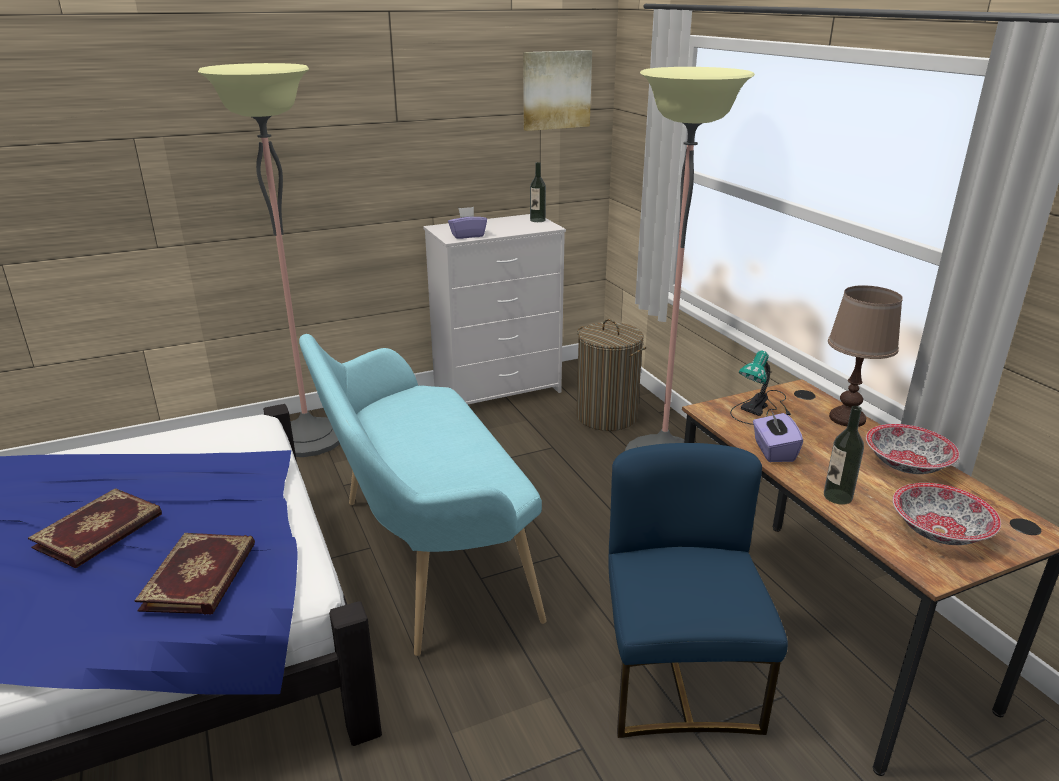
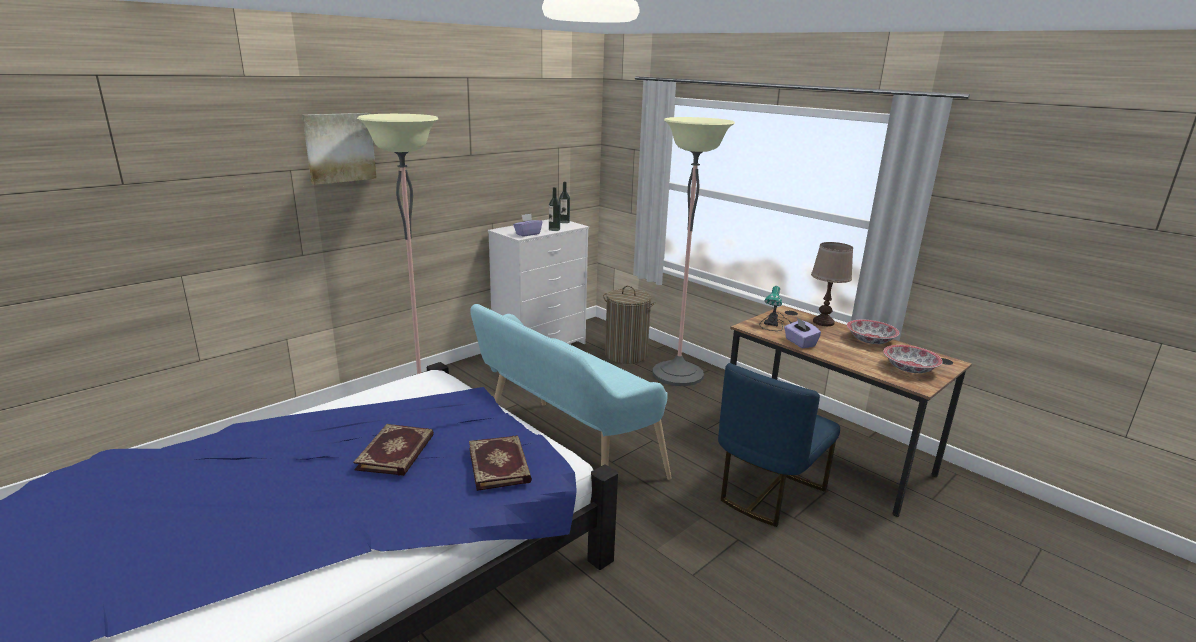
camera: 20 degrees left, 5 degrees down
picture [523,50,592,131] -> picture moved to [302,113,377,185]
blue chair [608,443,788,738] -> blue chair turned 120 degrees counterclockwise [718,363,840,527]
bottle [824,406,864,505] -> bottle moved to [549,187,560,231]

